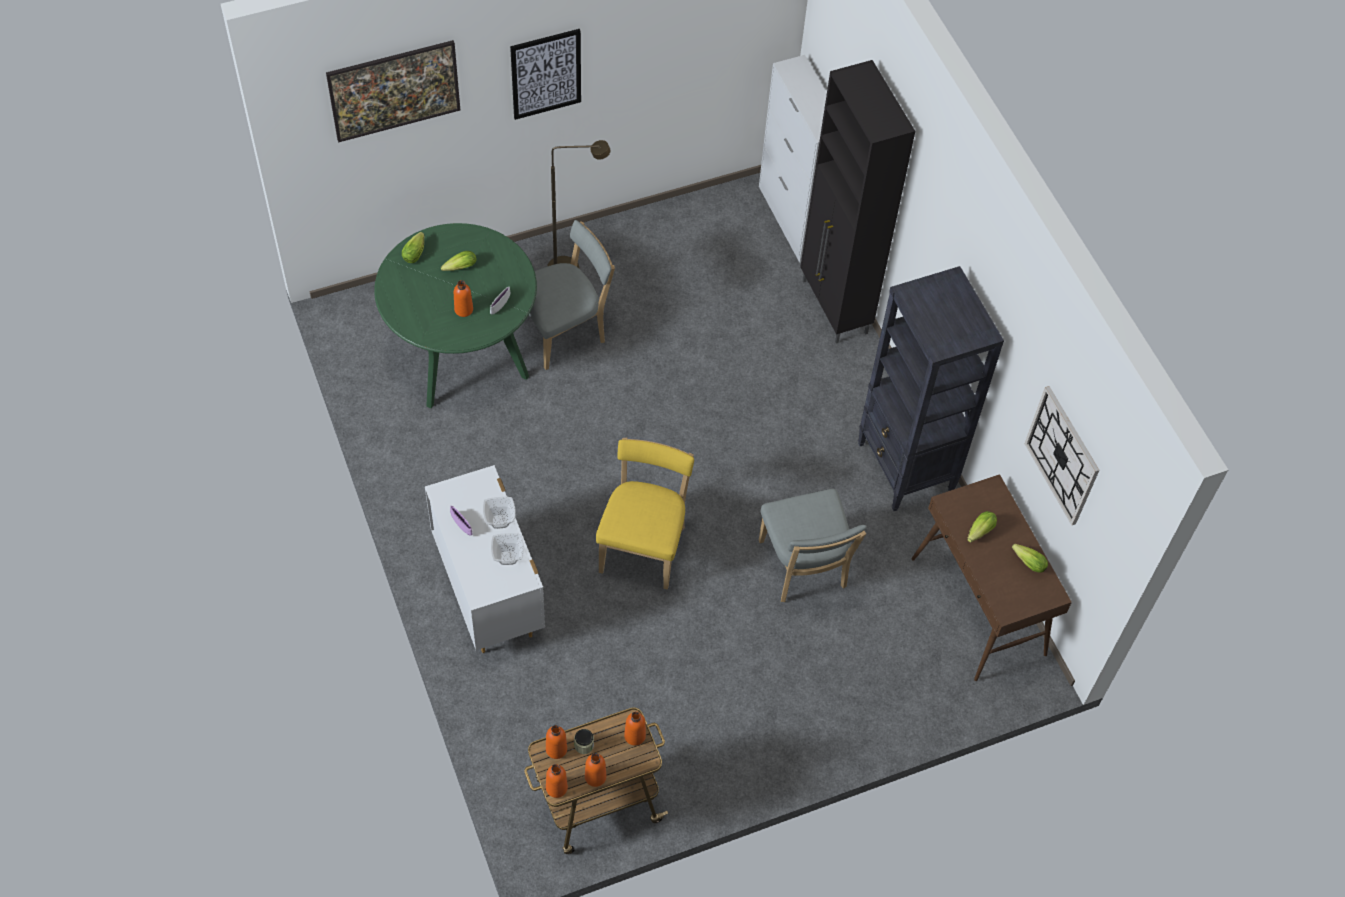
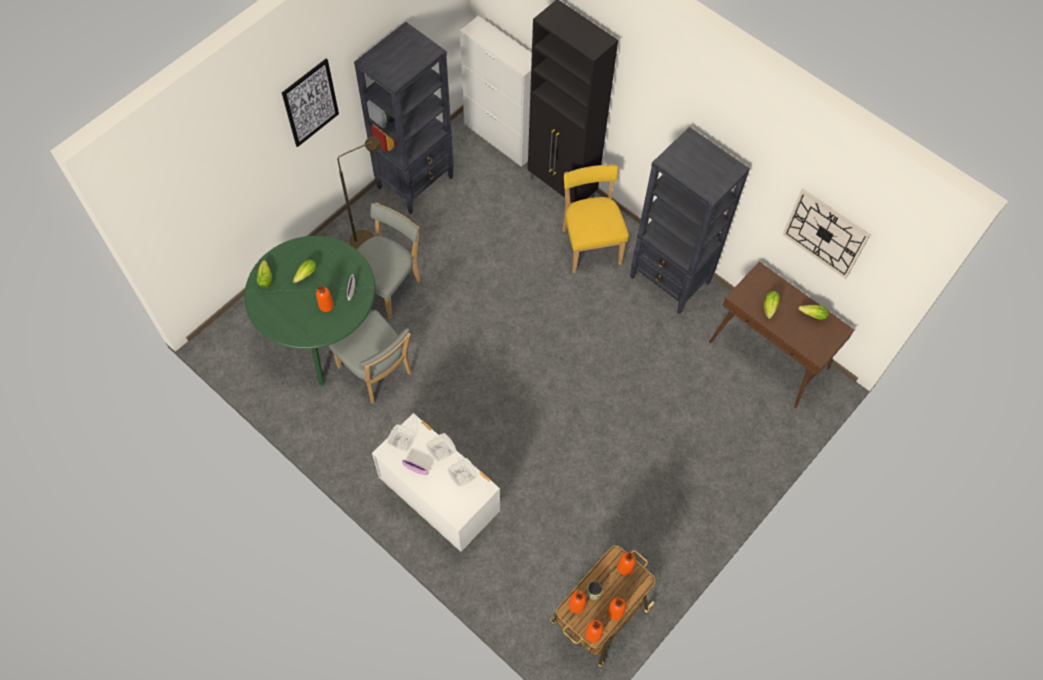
camera: 25 degrees left, 5 degrees up
picture [326,40,460,142] -> none
yellow chair [596,438,694,590] -> yellow chair moved to [562,164,629,273]
grey chair [759,489,867,602] -> grey chair moved to [329,310,412,403]
none -> black bookcase [354,22,454,214]
none -> bowl [387,424,416,452]

